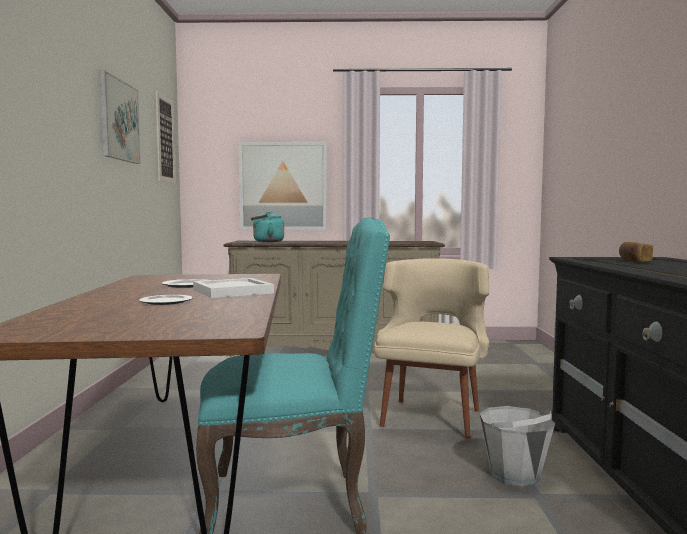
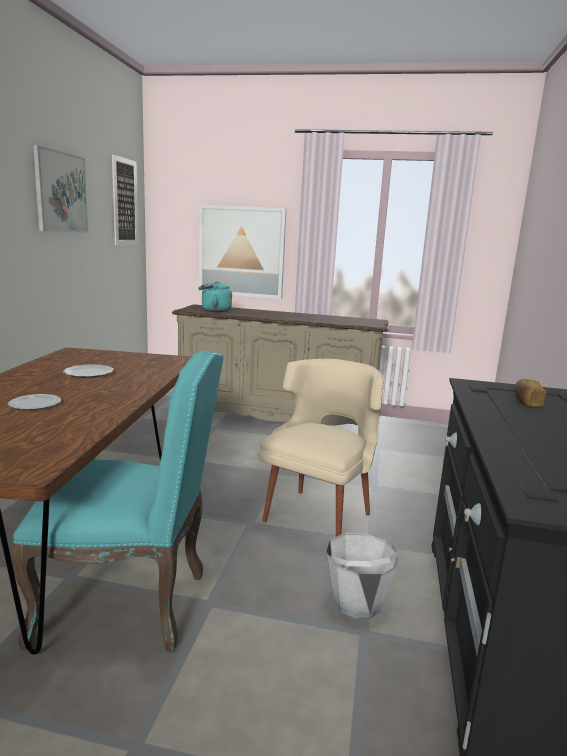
camera: 10 degrees right, 10 degrees up
white tray [193,278,274,298] -> none

